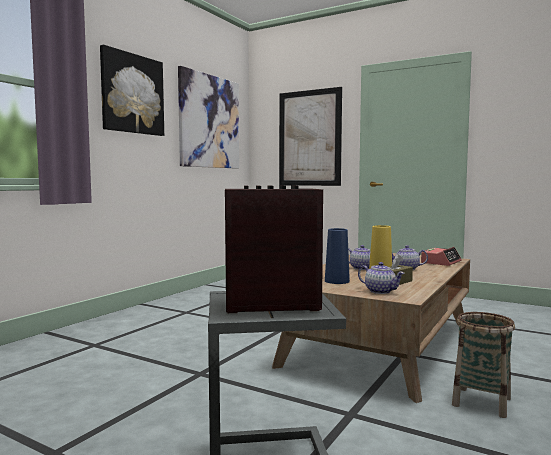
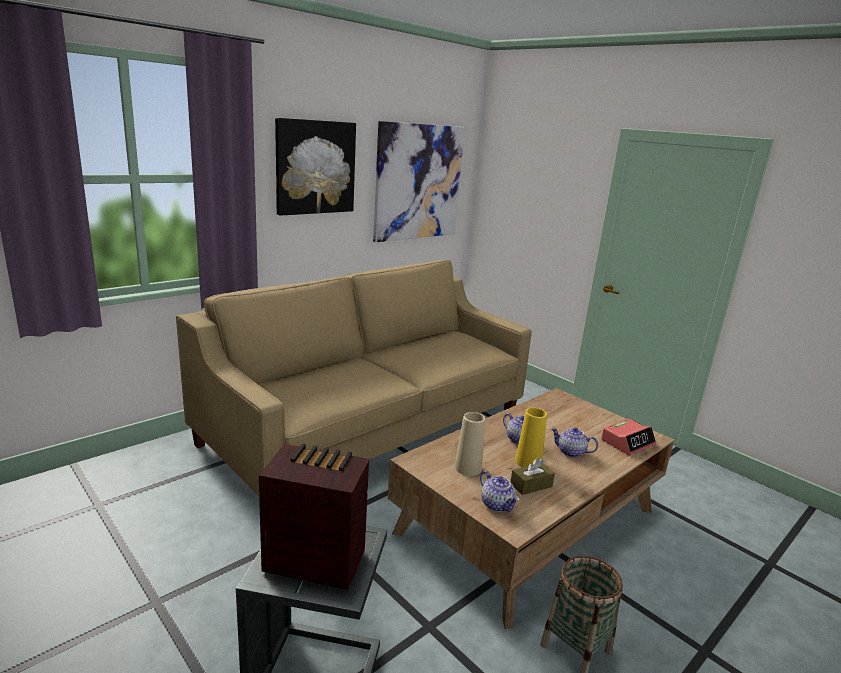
camera: 15 degrees right, 15 degrees up
picture [279,87,342,186] -> none
blue vase [325,228,350,284] -> beige vase [455,412,485,476]
none -> beige sofa [176,260,532,496]

